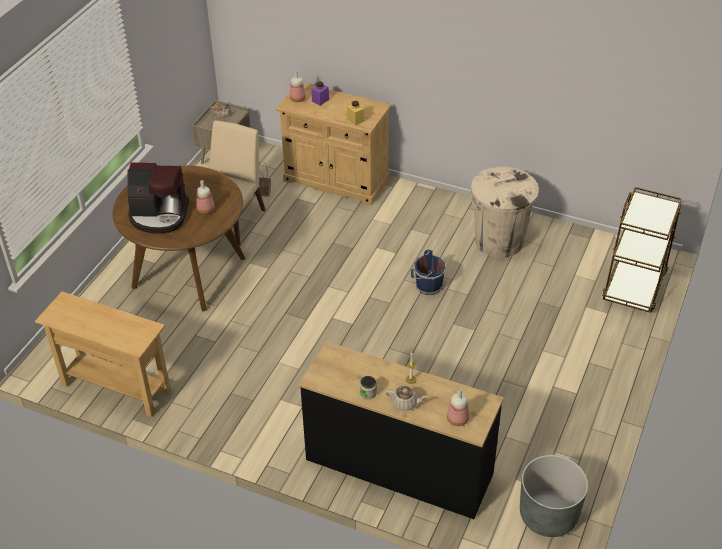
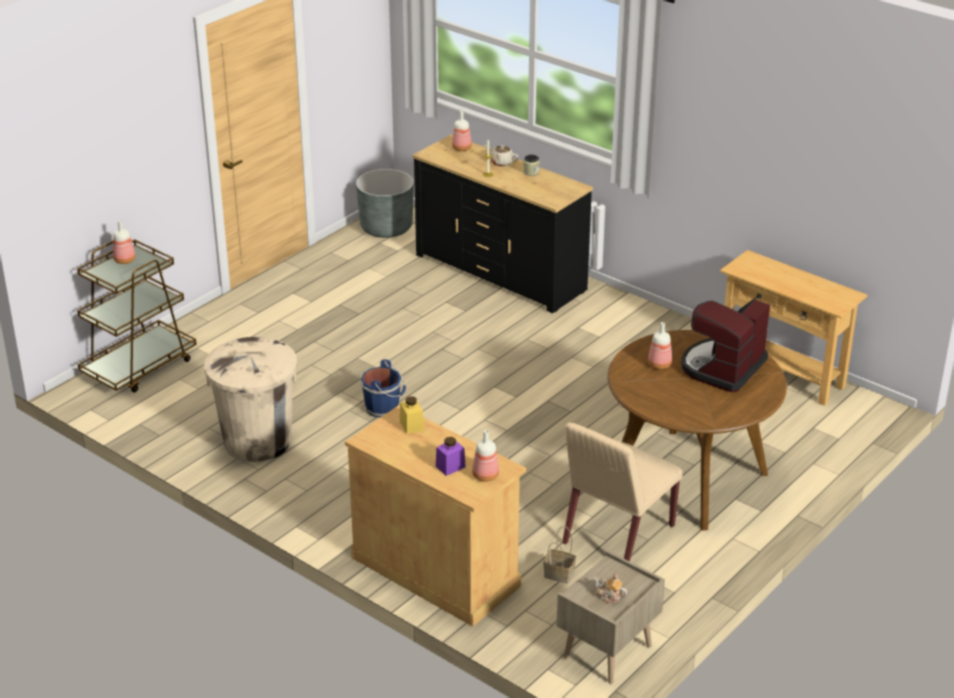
camera: 165 degrees left, 10 degrees down
coffee machine [127,163,189,234] -> coffee machine turned 75 degrees counterclockwise [681,298,770,392]
none -> bottle [113,220,136,264]

